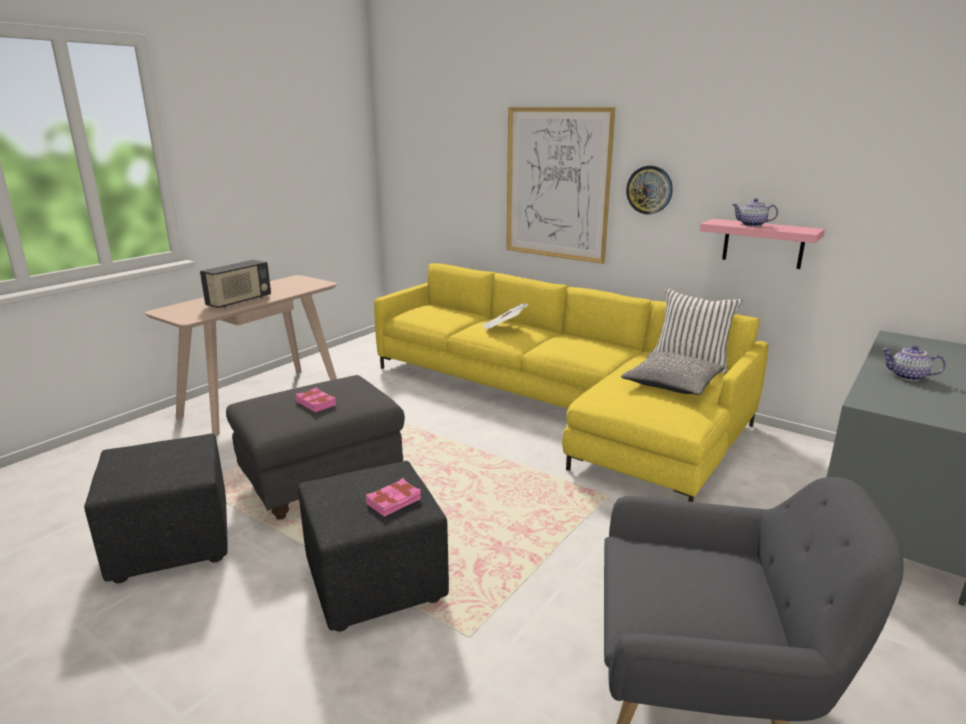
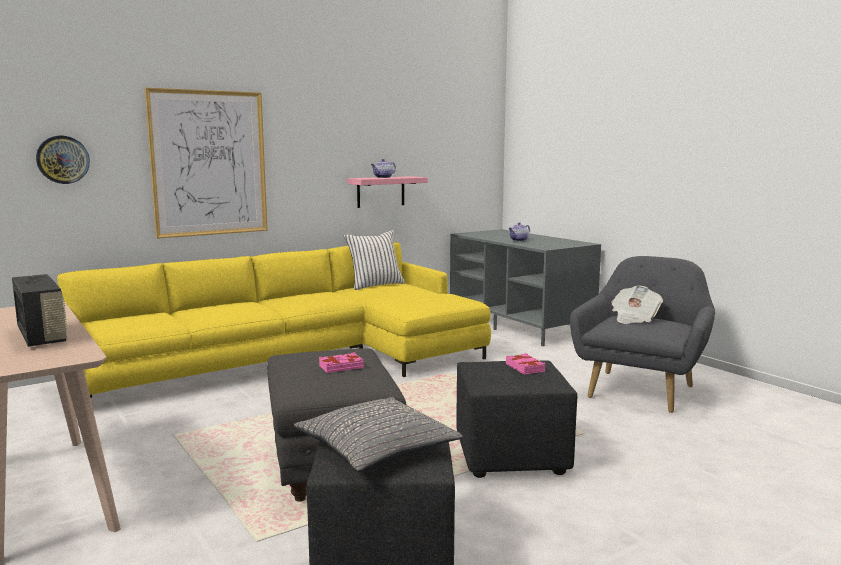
camera: 70 degrees left, 10 degrees down
newspaper [483,303,528,330] -> newspaper moved to [611,285,663,324]
grey pillow [621,352,725,395] -> grey pillow moved to [294,397,463,472]
wall clock [626,165,673,215] -> wall clock moved to [36,136,90,184]

